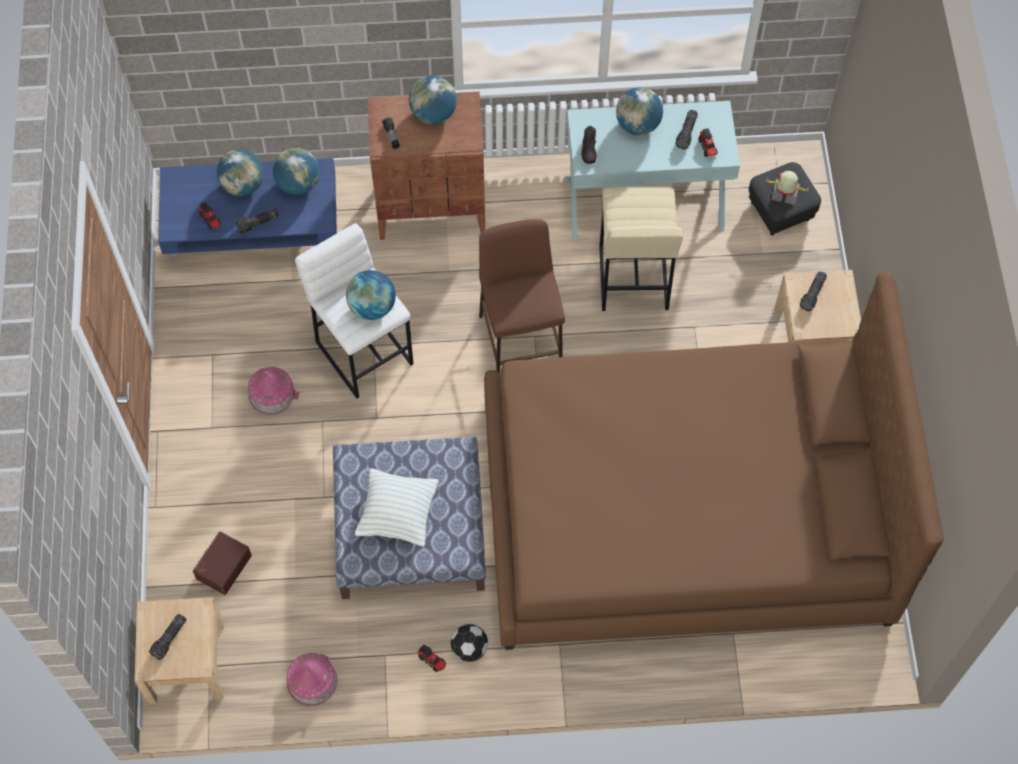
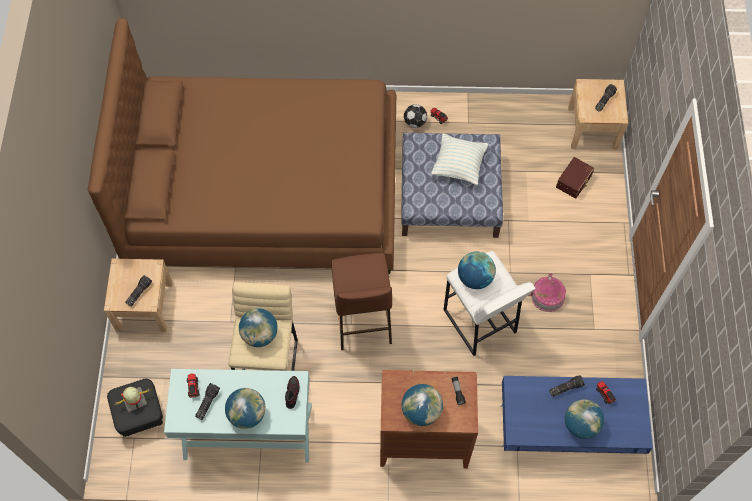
camera: 175 degrees left, 0 degrees up
globe [273,148,320,195] -> globe moved to [239,308,278,347]
toy house [287,653,337,706] -> none
toy robot [764,171,810,205] -> toy robot turned 135 degrees clockwise [113,387,150,412]

